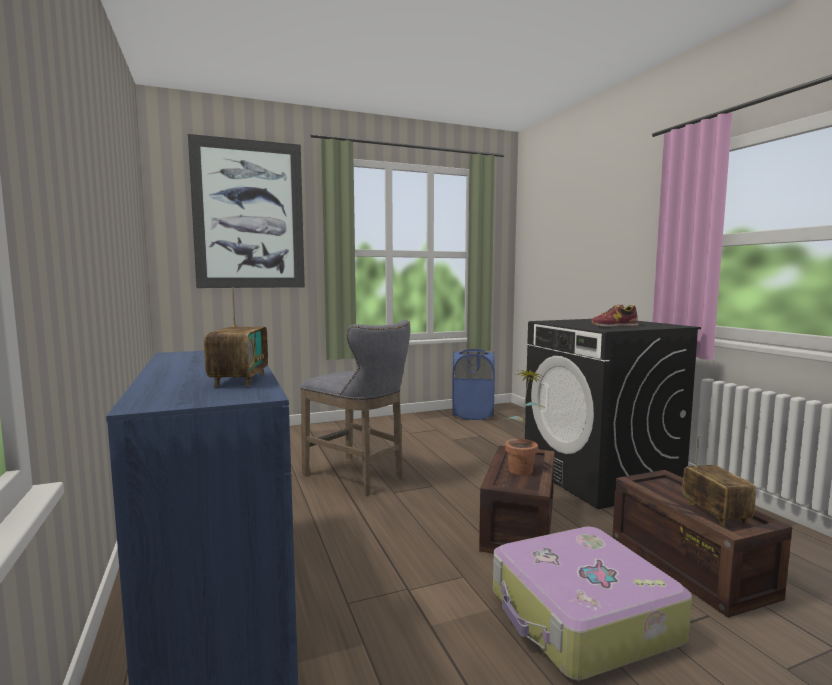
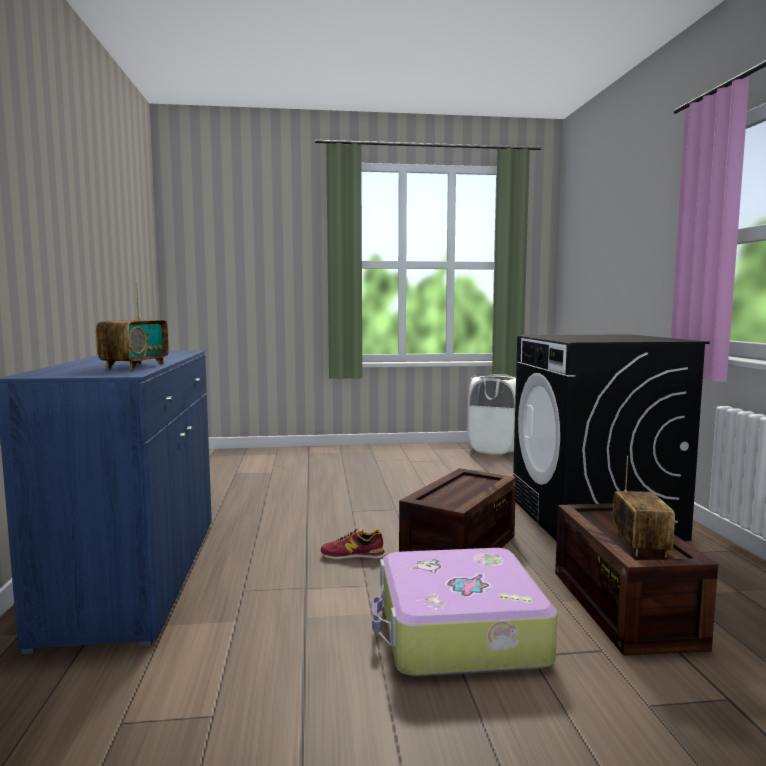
camera: 15 degrees right, 0 degrees up
picture [188,134,305,288] -> none
grey stool [300,319,410,496] -> none
blue laundry basket [452,349,495,420] -> white laundry basket [468,374,516,454]
potted plant [505,369,545,475] -> none
shoe [591,305,638,327] -> shoe moved to [321,528,386,559]

